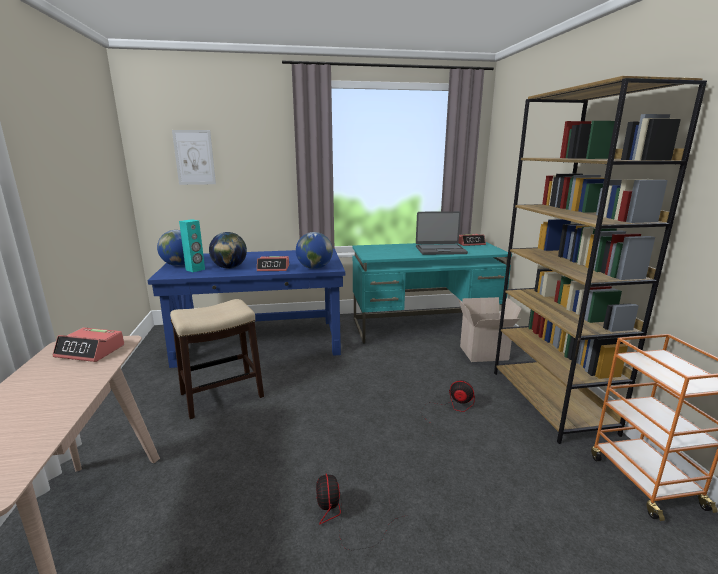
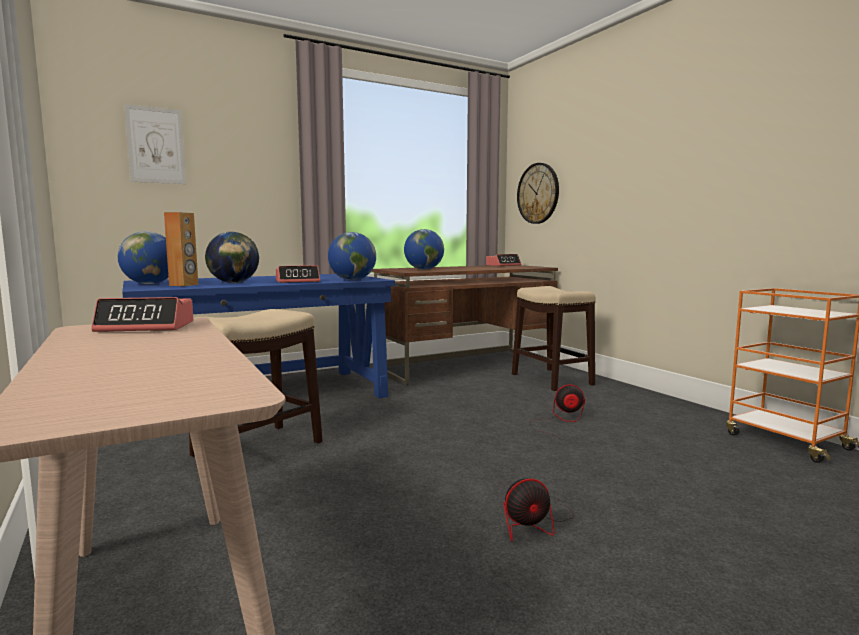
camera: 20 degrees left, 10 degrees down
turquoise speaker [179,219,205,272] -> brown speaker [164,212,198,286]
fan [316,473,409,550] -> fan turned 75 degrees counterclockwise [504,478,574,542]
turquoise desk [352,242,512,343] -> brown desk [371,265,558,385]
laptop [416,211,468,255] -> none
cardboard box [458,297,522,362] -> stool [512,286,596,391]
brown bookcase [494,76,707,444] -> none
none -> globe [404,229,444,270]
none -> wall clock [517,163,559,224]

